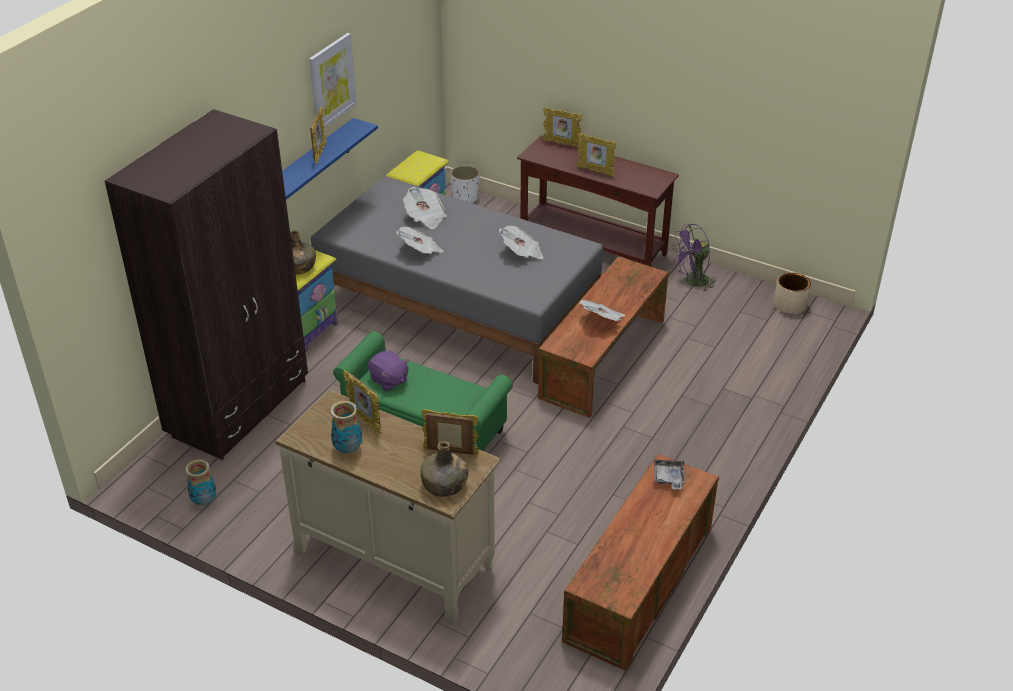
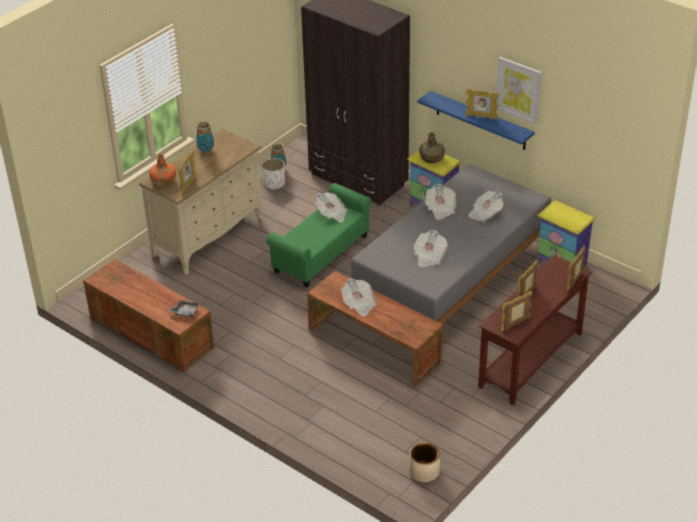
camera: 100 degrees right, 0 degrees up
picture frame [343,370,382,435] -> picture frame moved to [500,291,532,331]
purple plush toy [368,351,409,392] -> newspaper [316,192,348,222]
green bottle [420,441,468,497] -> orange bottle [149,154,176,187]
white planter [451,165,480,203] -> white planter moved to [262,158,285,189]
purple fan [671,224,717,292] -> none

